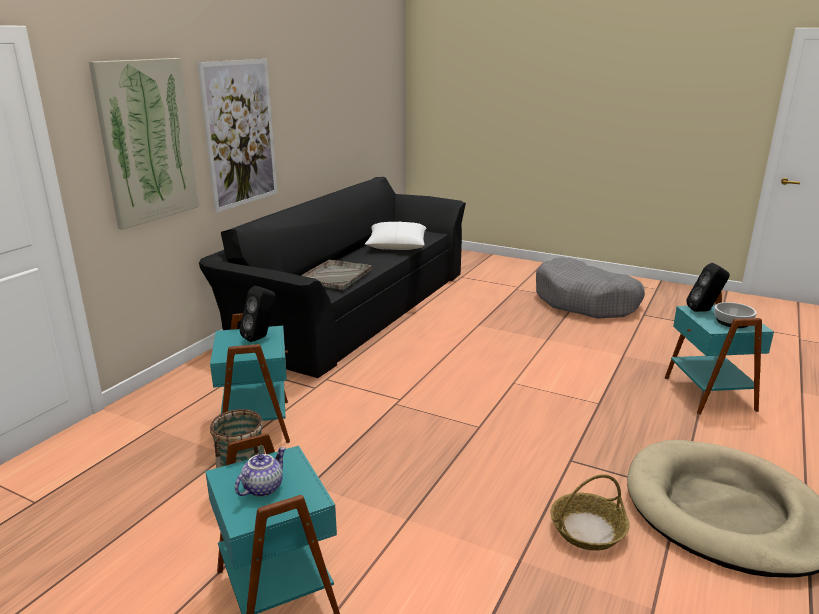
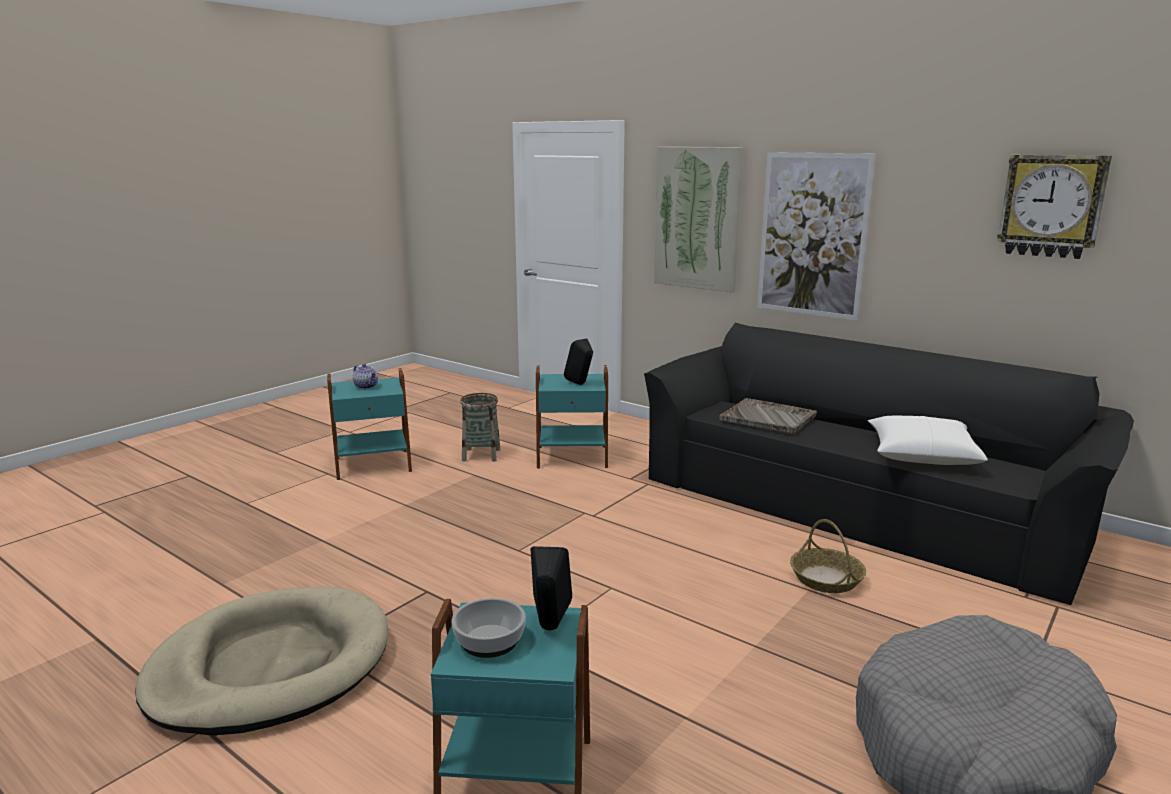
camera: 100 degrees right, 5 degrees down
basket [550,474,630,551] -> basket moved to [790,519,866,593]
none -> wall clock [997,155,1112,259]

